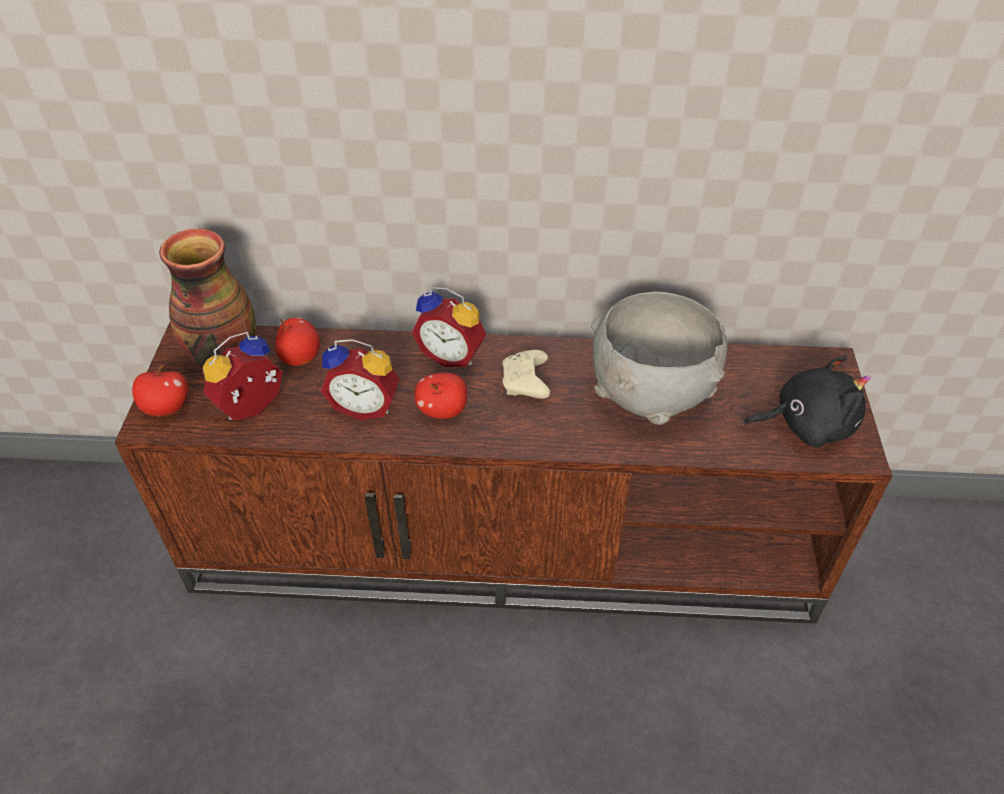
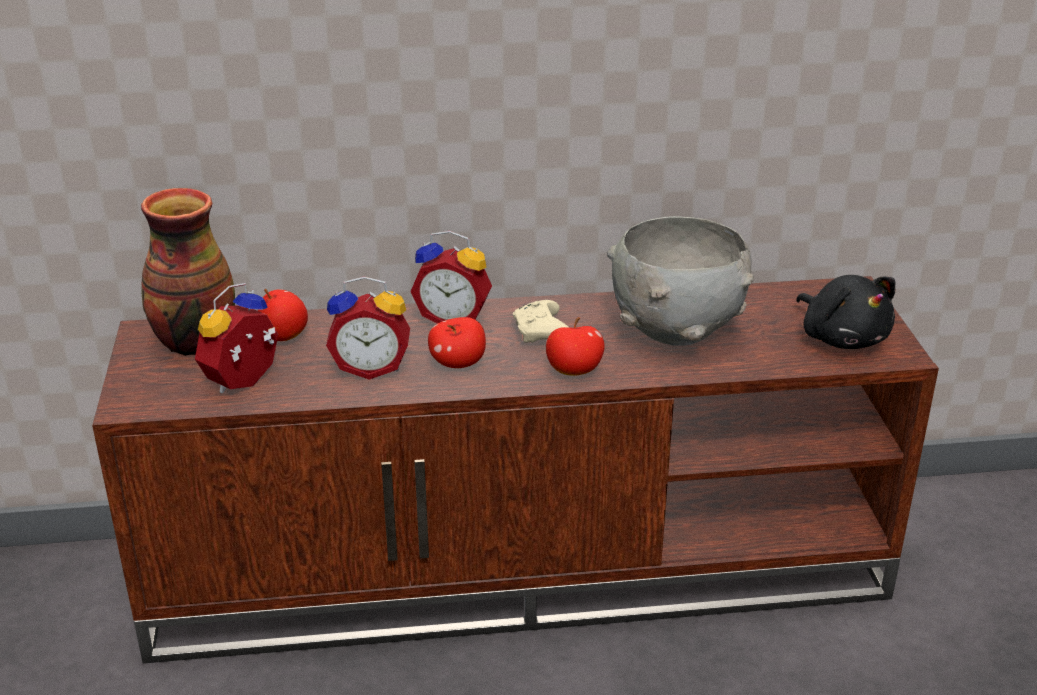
camera: 10 degrees left, 15 degrees down
apple [132,365,188,416] -> apple moved to [546,317,605,376]
black plush toy [743,355,871,448] -> black plush toy turned 75 degrees clockwise [796,275,895,349]

